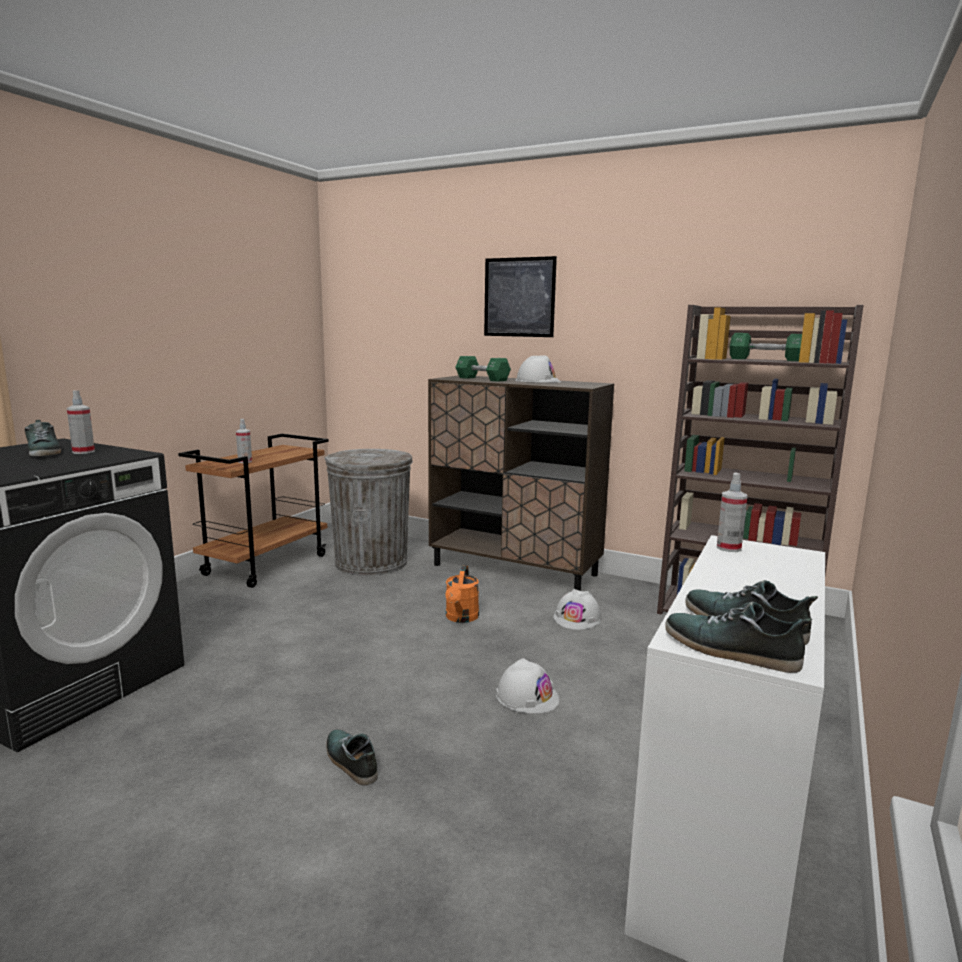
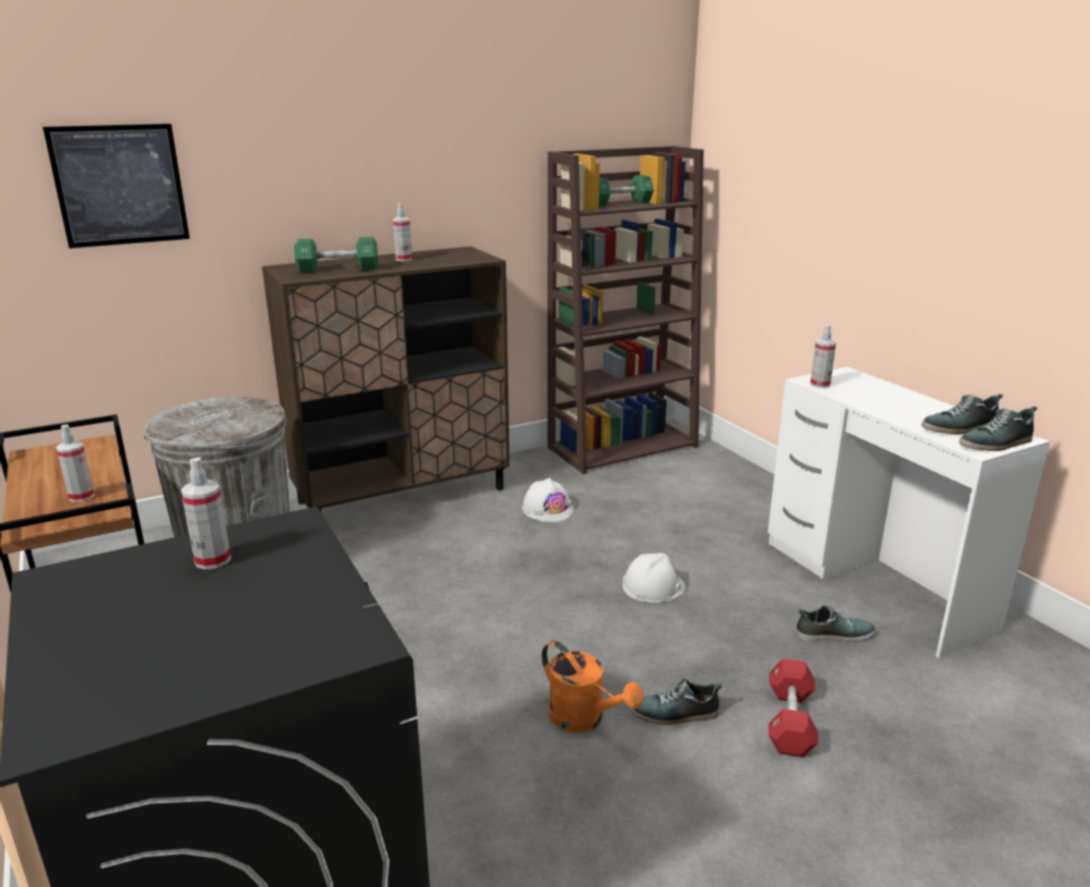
camera: 55 degrees left, 10 degrees up
shoe [25,420,61,456] -> shoe moved to [796,605,875,642]
orange watering can [445,565,479,623] -> orange watering can moved to [542,641,643,732]
picture [484,256,557,337] -> picture moved to [43,124,190,248]
white hard hat [515,355,561,383] -> spray bottle [393,203,412,261]
none -> red dumbbell [768,659,818,757]

